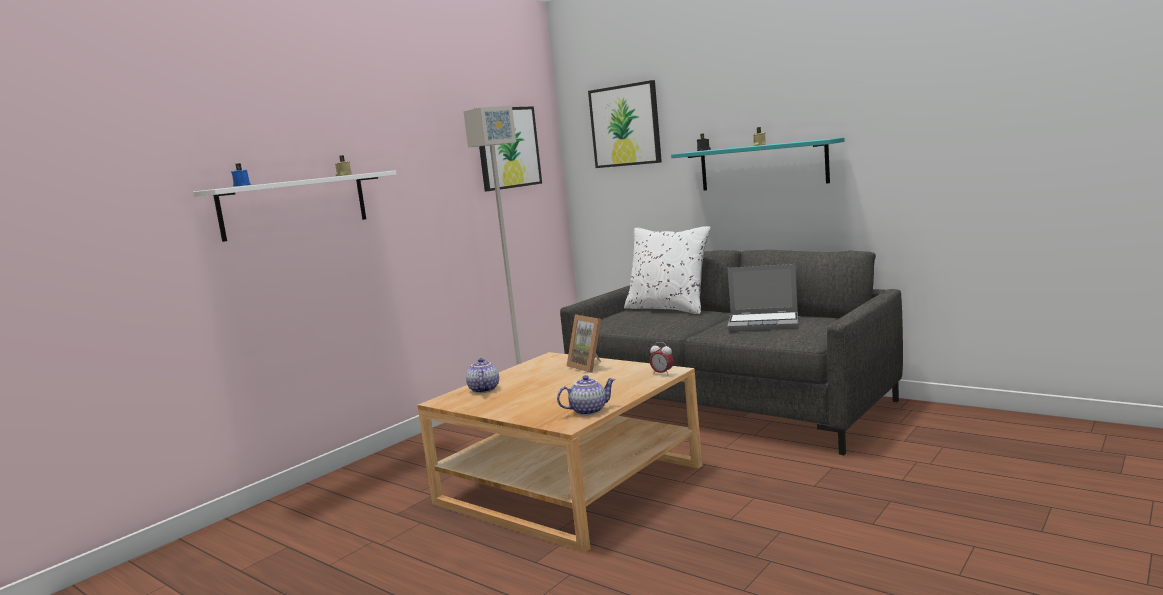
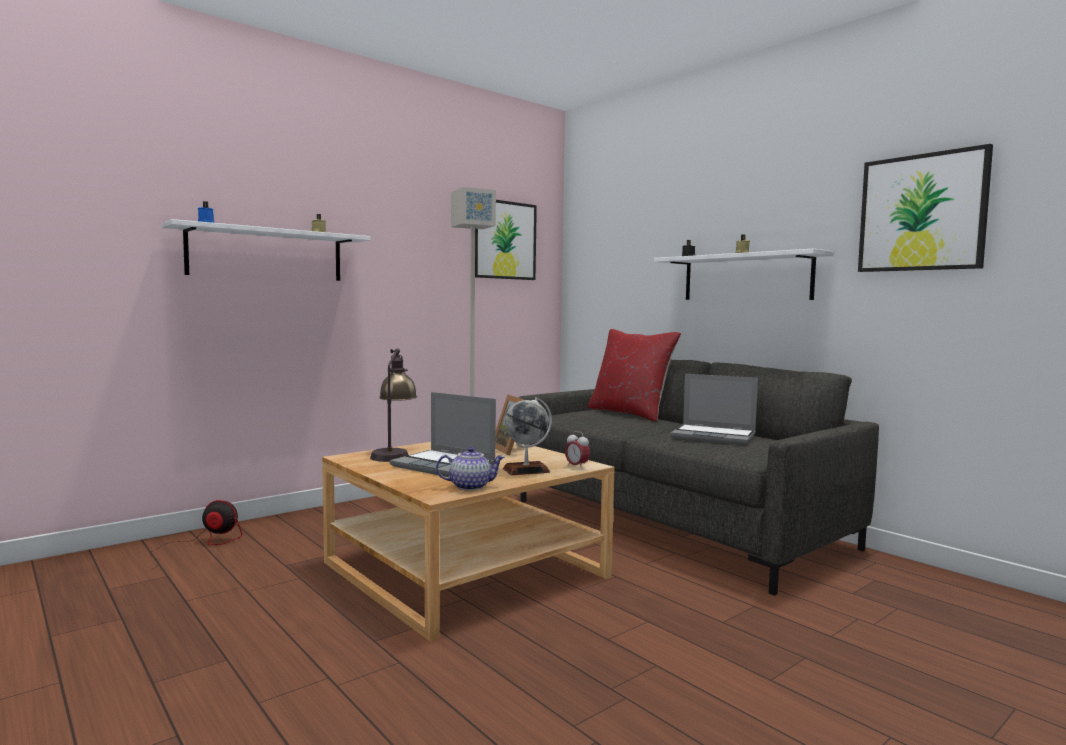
camera: 10 degrees right, 5 degrees down
teapot [466,358,499,393] -> table lamp [370,348,417,462]
picture [588,80,662,168] -> picture moved to [858,144,993,272]
white pillow [624,226,711,314] -> red pillow [587,329,681,421]
turquoise shelf [671,137,845,190] -> white shelf [654,249,834,300]
none -> fan [149,500,242,571]
none -> laptop [390,392,496,477]
none -> globe [503,397,552,475]

